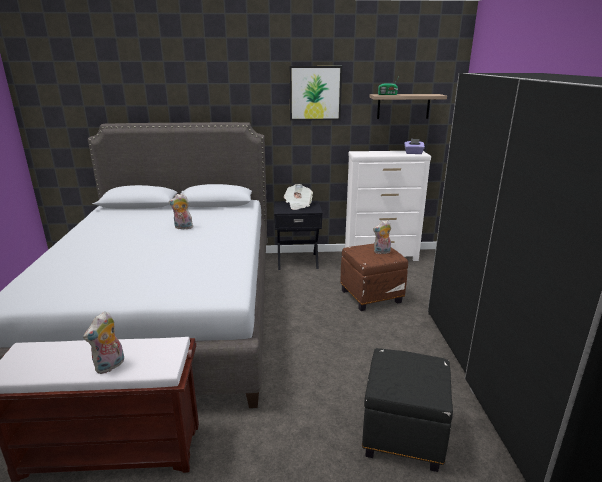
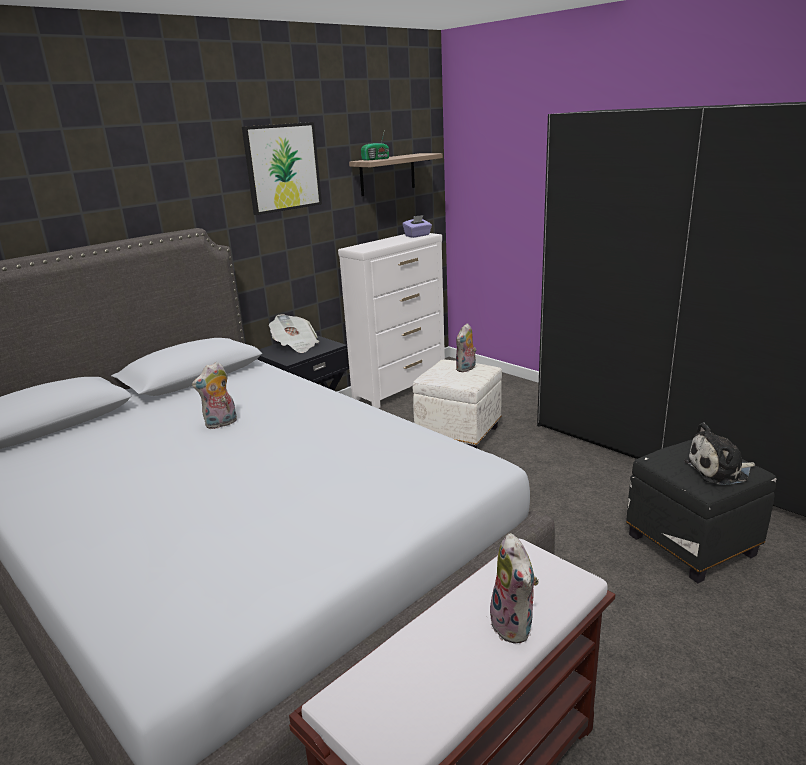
camera: 40 degrees left, 0 degrees up
brown ottoman [340,243,408,311] -> white ottoman [413,359,502,448]
none -> plush toy [684,422,755,485]

